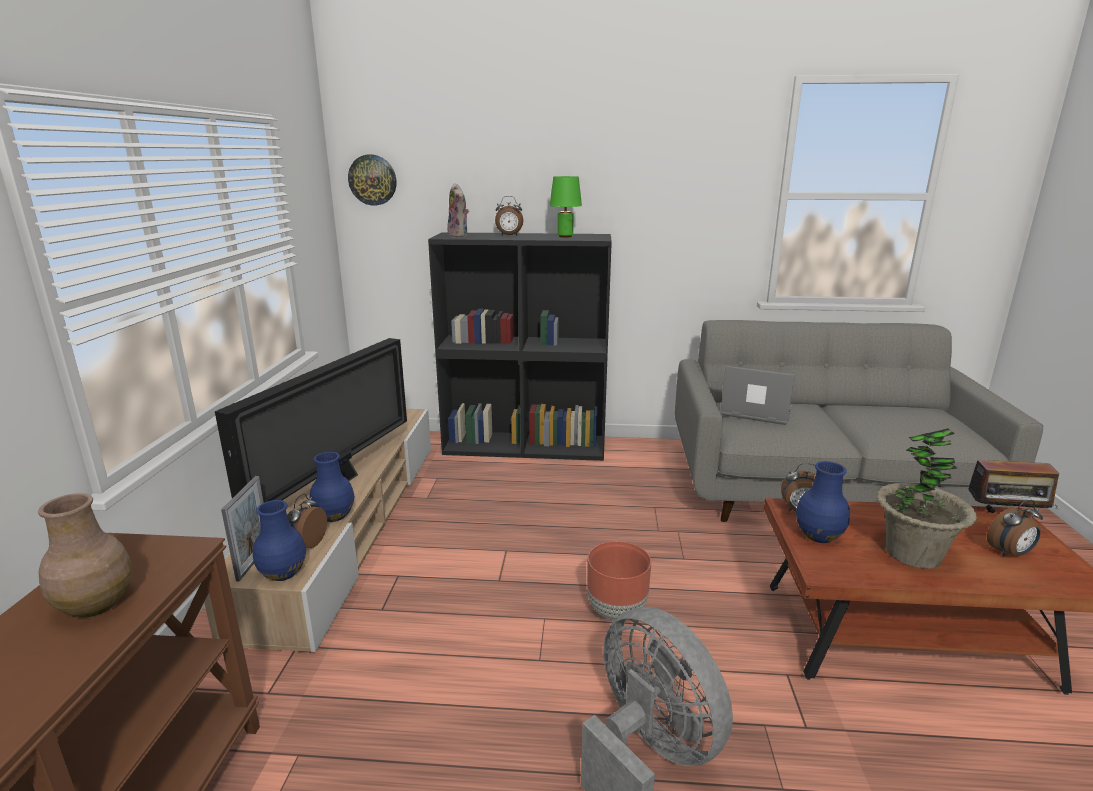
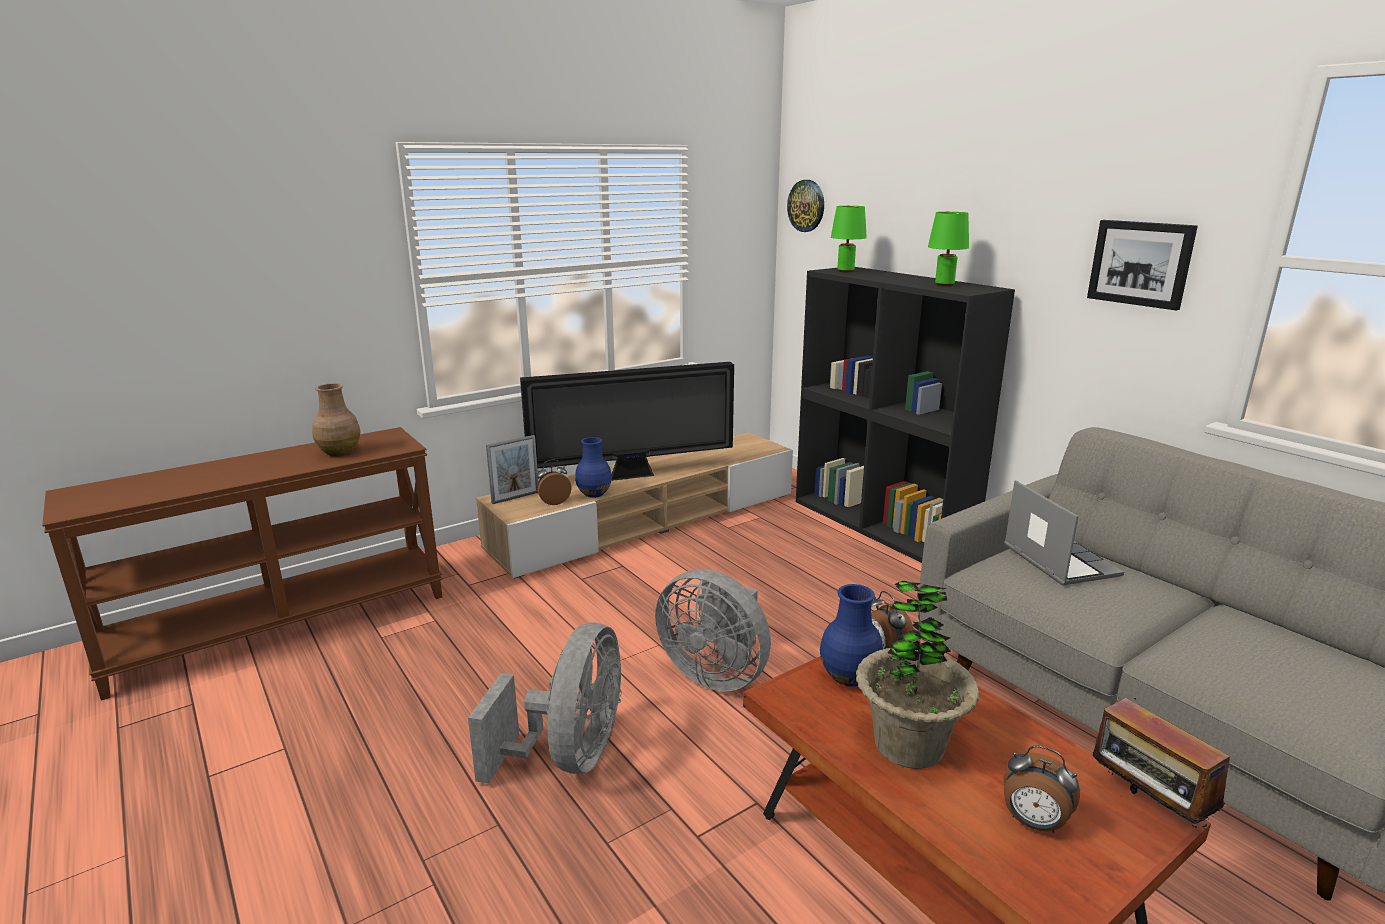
camera: 50 degrees right, 0 degrees up
blue vase [253,500,306,581] -> none
plush toy [447,183,469,237] -> green table lamp [831,206,867,272]
alarm clock [495,196,523,236] -> none
brown planter [587,541,651,620] -> grey fan [655,569,771,691]
none -> picture [1087,220,1198,310]

